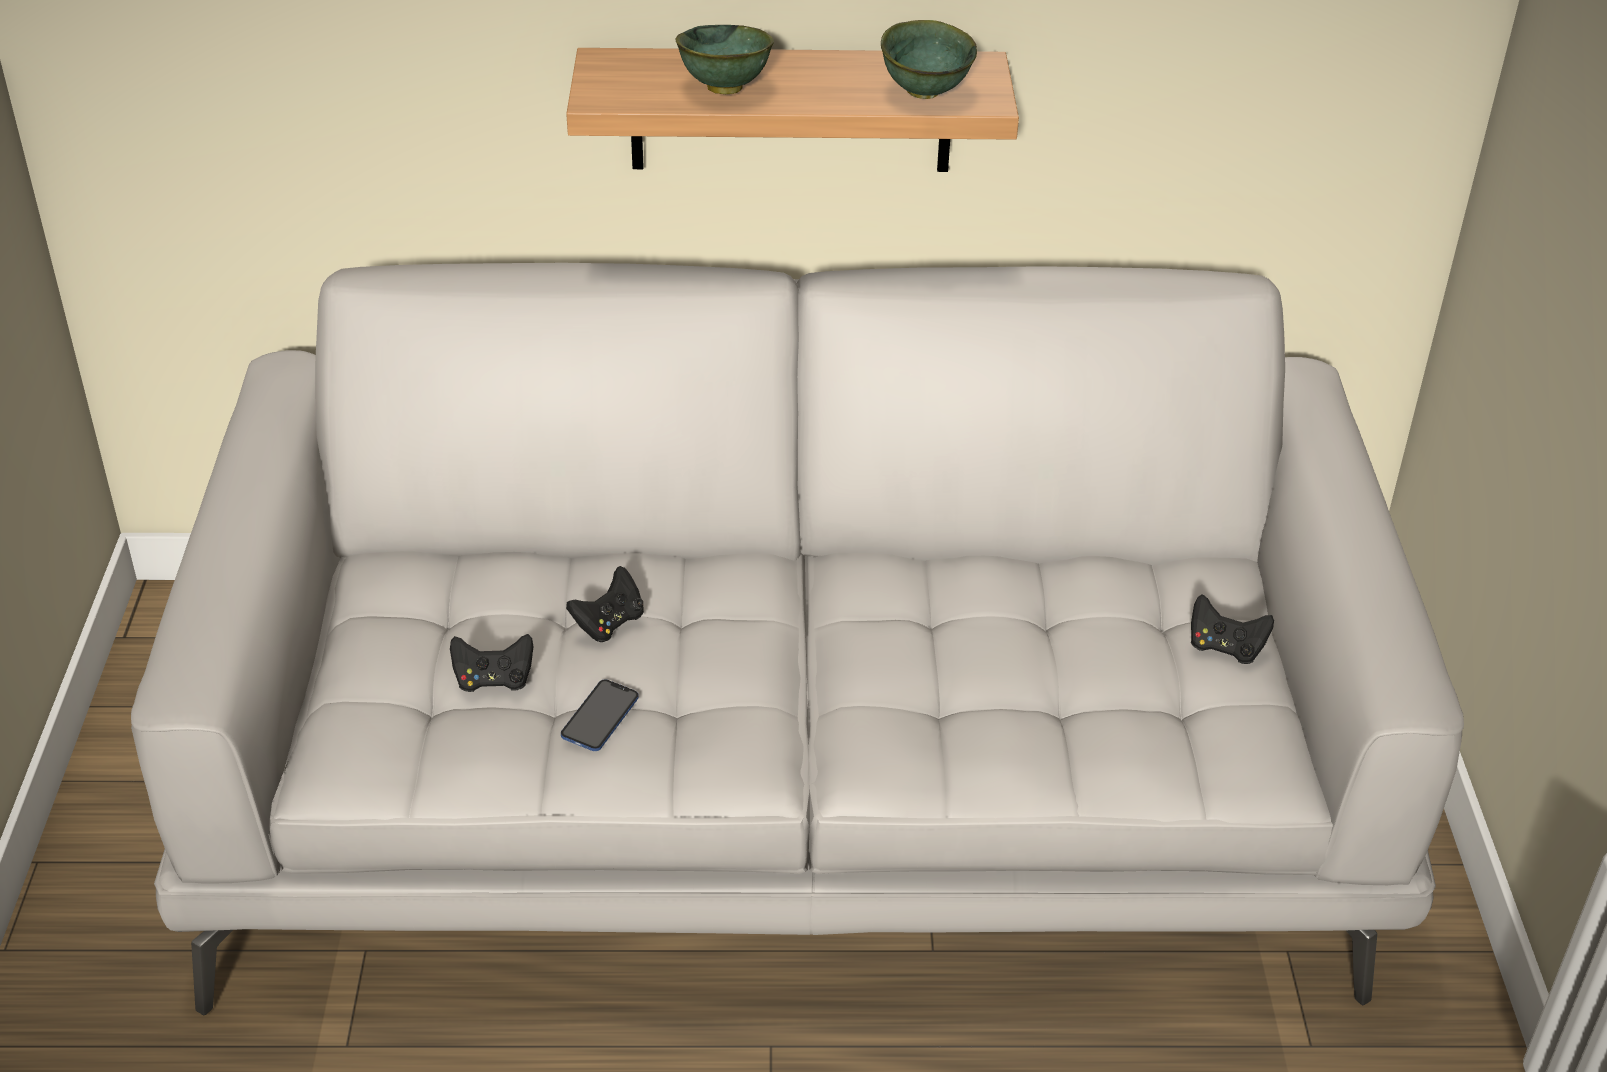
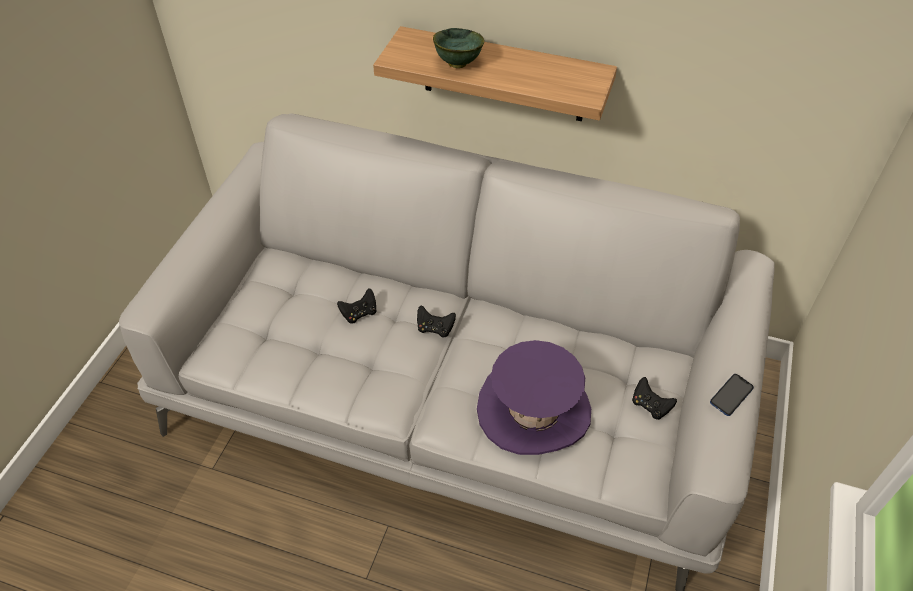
camera: 20 degrees right, 10 degrees up
black game controller [450,634,534,692] -> black game controller moved to [417,305,456,337]
phone [561,680,638,751] -> phone moved to [710,374,754,416]
green bowl [881,20,977,99] -> none
none -> purple hat [477,340,591,455]

